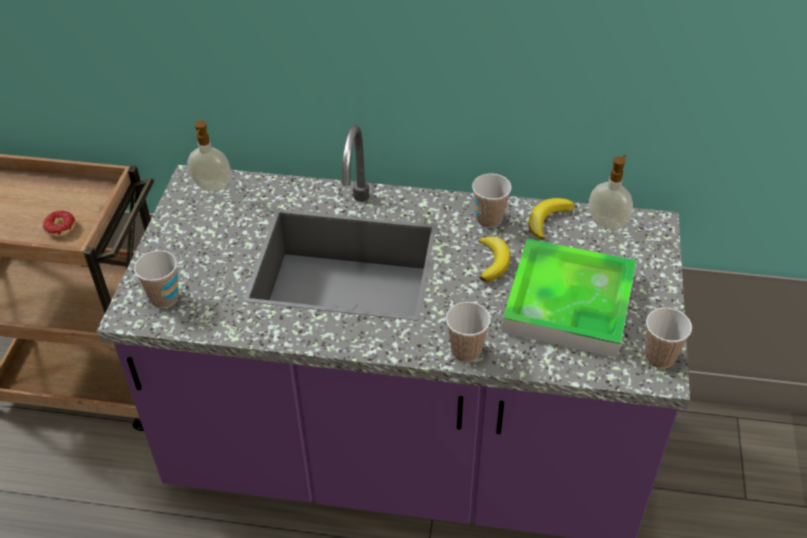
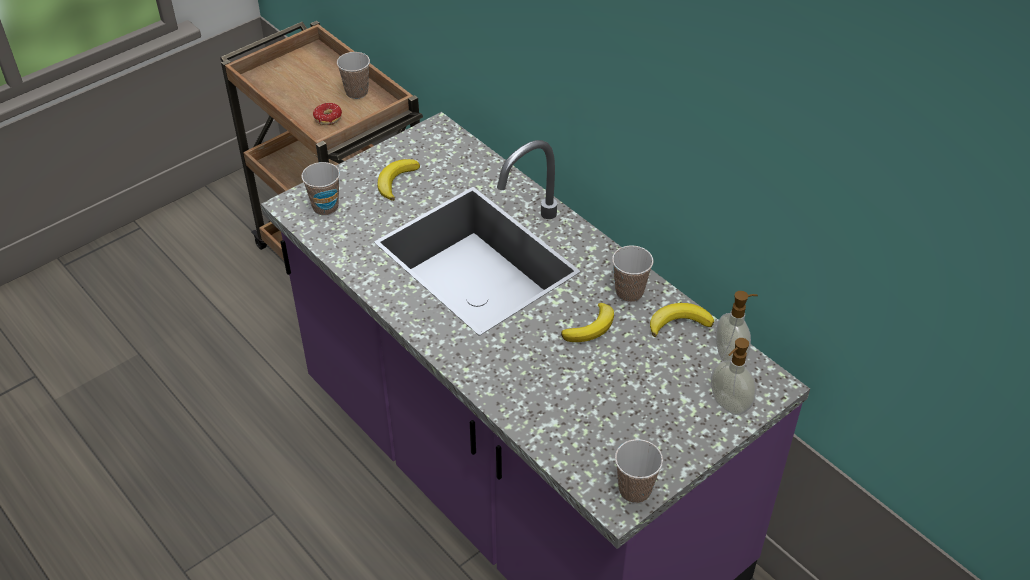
camera: 40 degrees right, 0 degrees up
soap dispenser [187,121,231,191] -> soap dispenser moved to [711,338,756,415]
cup [446,302,491,362] -> cup moved to [337,52,370,99]
tray [501,239,637,358] -> none
none -> banana [377,159,420,201]

